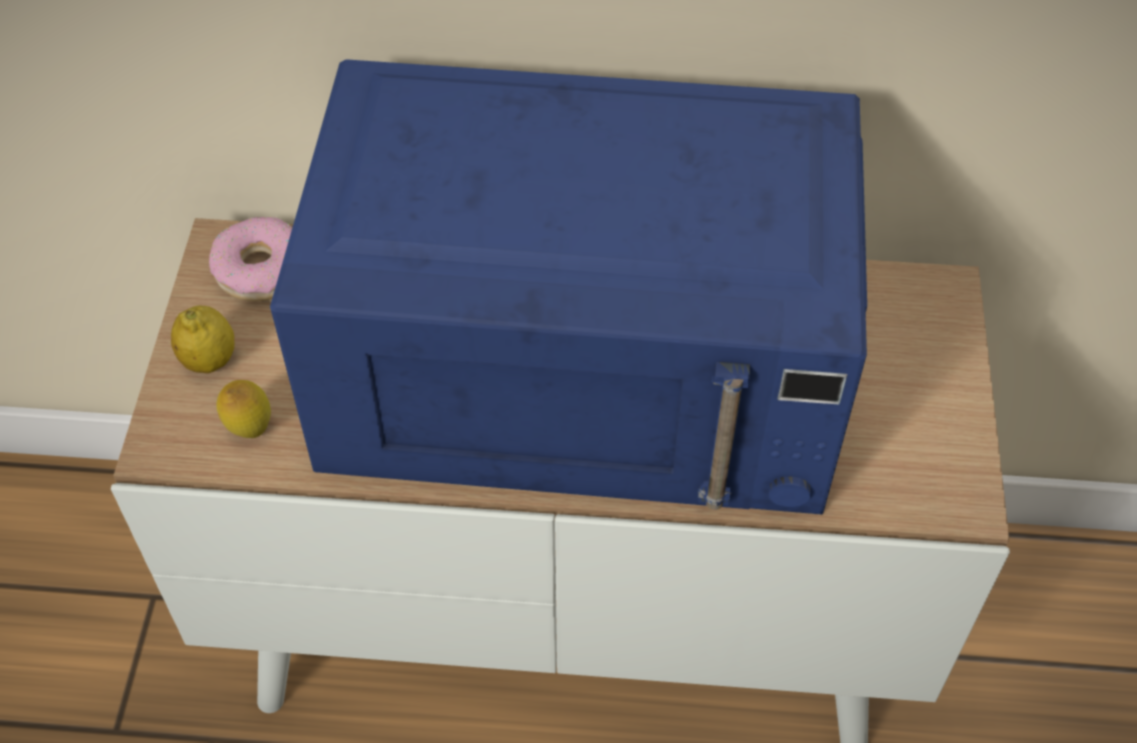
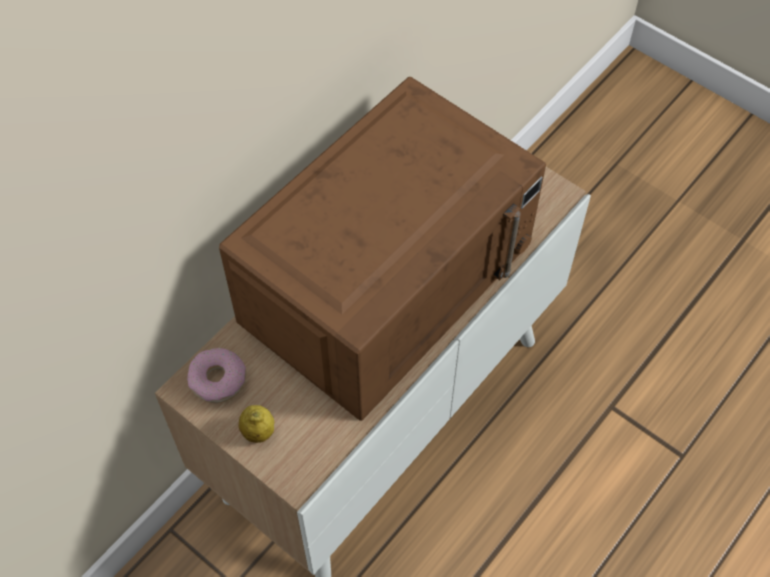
camera: 55 degrees left, 5 degrees up
lemon [216,380,271,438] -> none
blue microwave [270,59,867,515] -> brown microwave [219,77,546,421]

